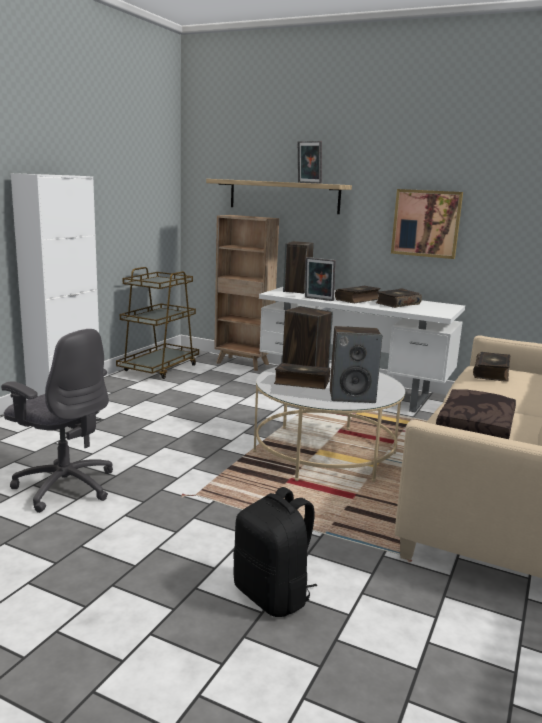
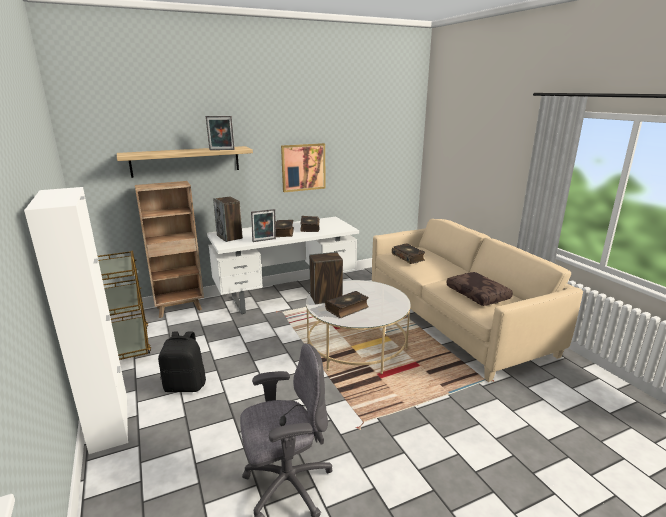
camera: 50 degrees left, 5 degrees up
black backpack [233,487,317,617] -> black backpack moved to [158,331,206,392]
speaker [330,326,382,403] -> none

